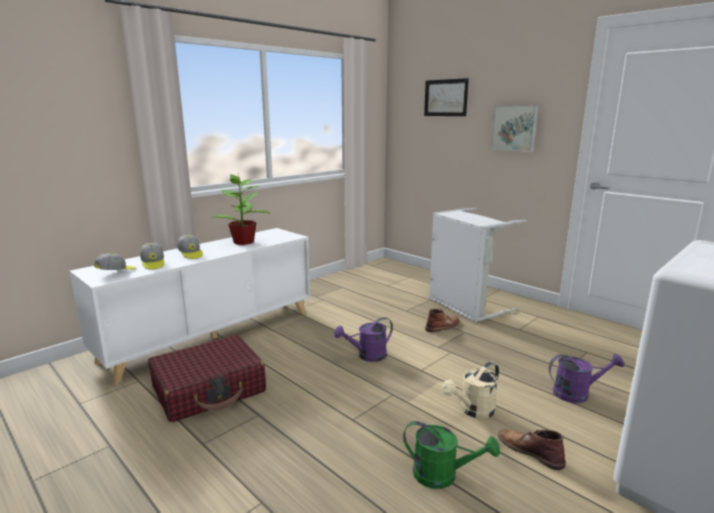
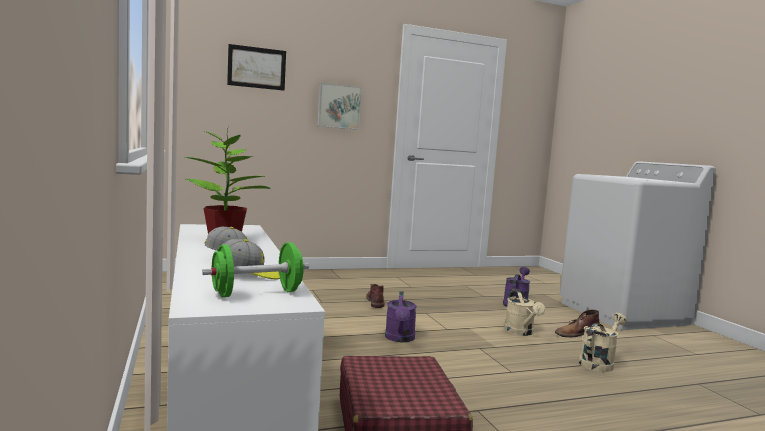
camera: 65 degrees left, 10 degrees down
cap [94,253,136,270] -> green dumbbell [202,243,309,297]
green watering can [403,421,500,489] -> beige watering can [579,313,627,372]
grey laundry basket [429,208,527,323] -> none

